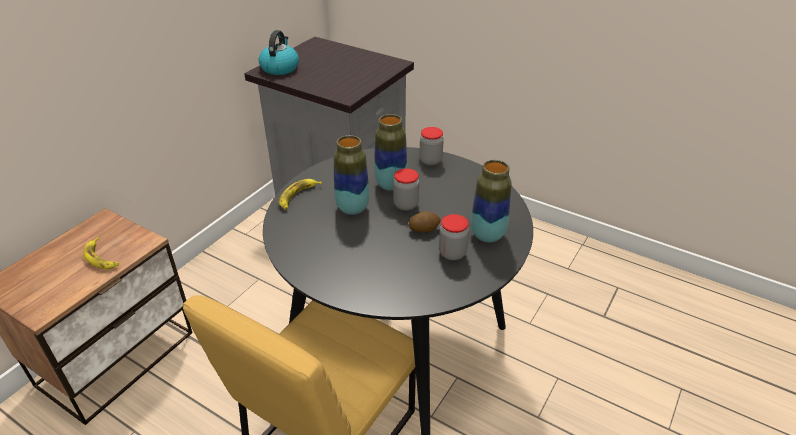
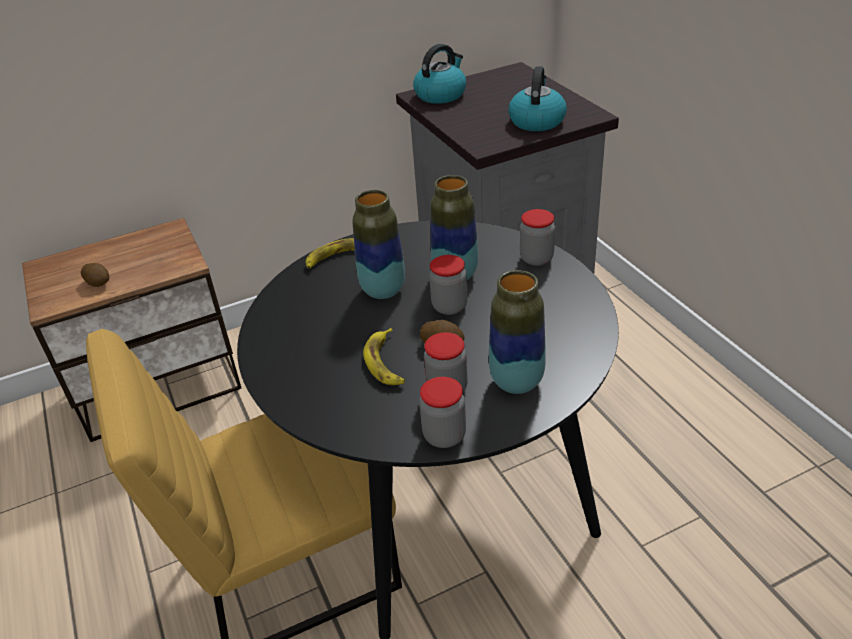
camera: 35 degrees right, 0 degrees up
banana [83,237,119,269] -> banana moved to [363,328,405,385]
none -> potato [81,263,109,287]
none -> jar [419,377,466,448]
none -> kettle [508,66,567,131]

